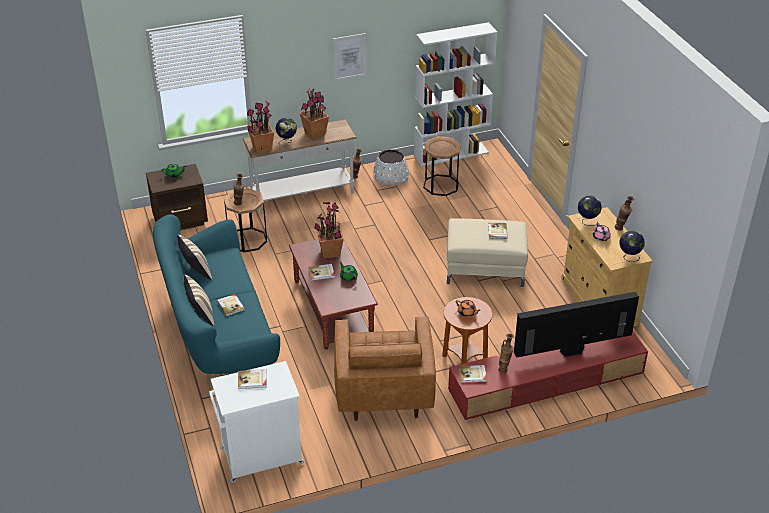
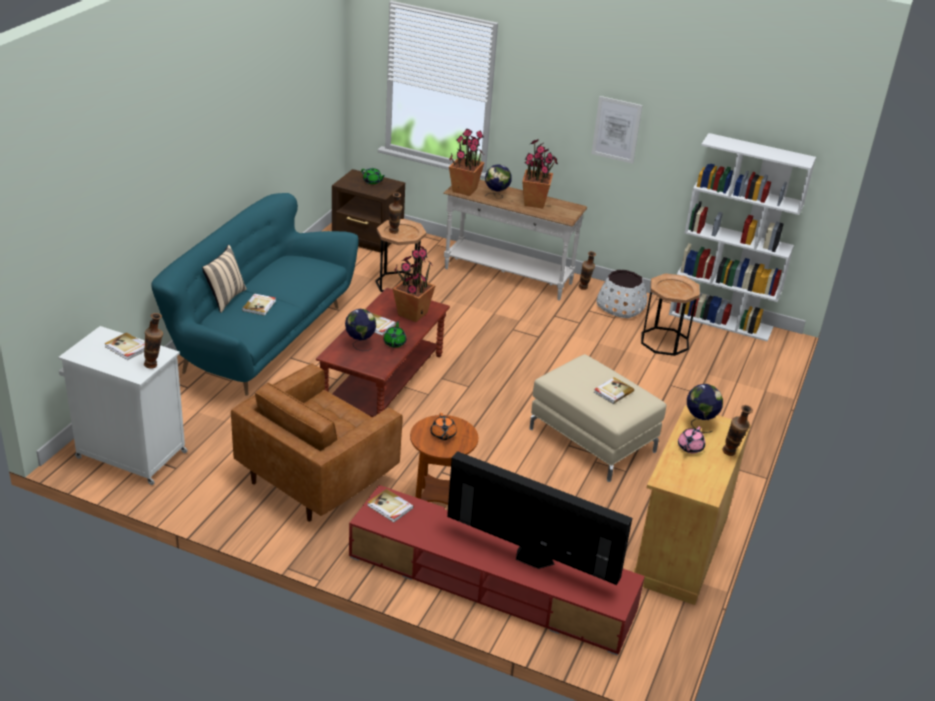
camera: 40 degrees right, 5 degrees down
beige pillow [177,235,212,281] -> none
vase [498,334,514,373] -> vase moved to [144,313,163,369]
globe [619,230,645,262] -> globe moved to [345,309,377,351]

